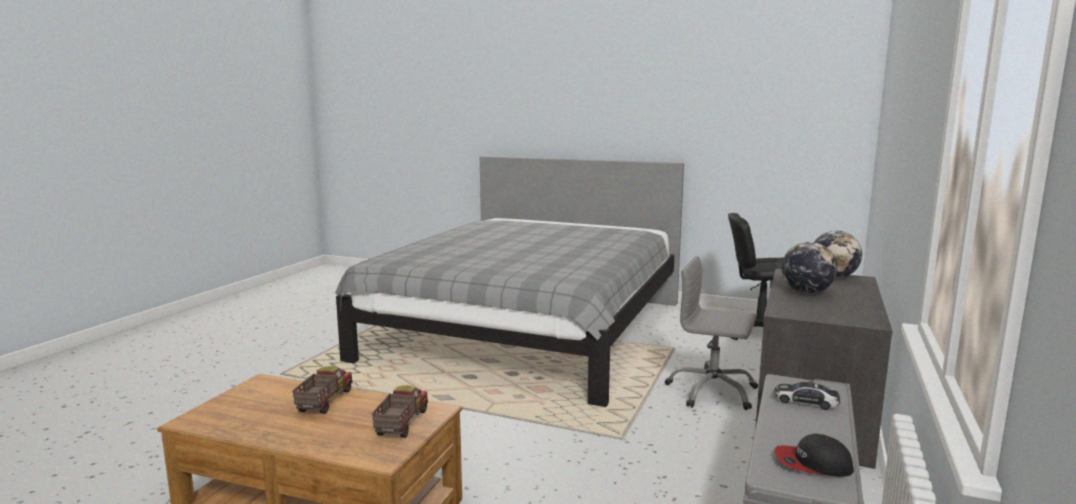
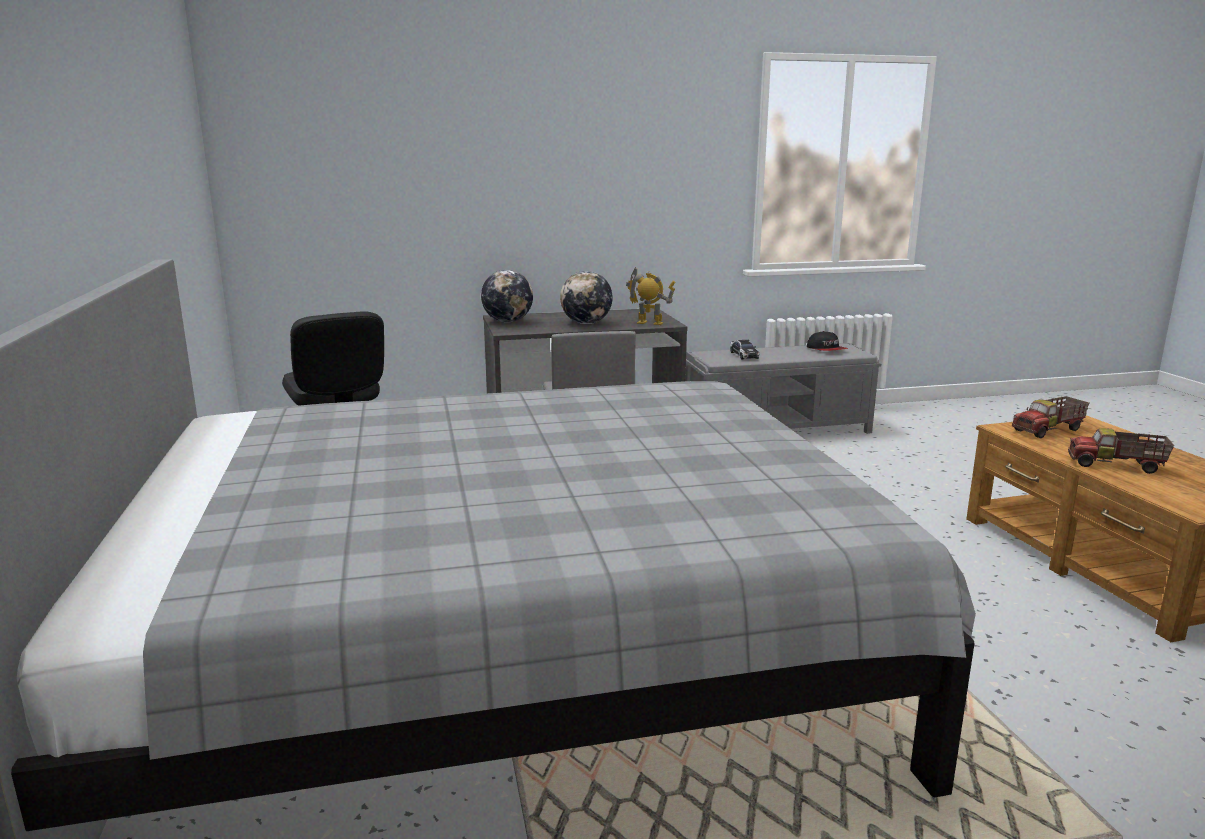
camera: 125 degrees left, 5 degrees up
toy truck [292,366,353,414] -> toy truck turned 45 degrees clockwise [1068,428,1174,474]
none -> toy robot [626,267,675,325]

